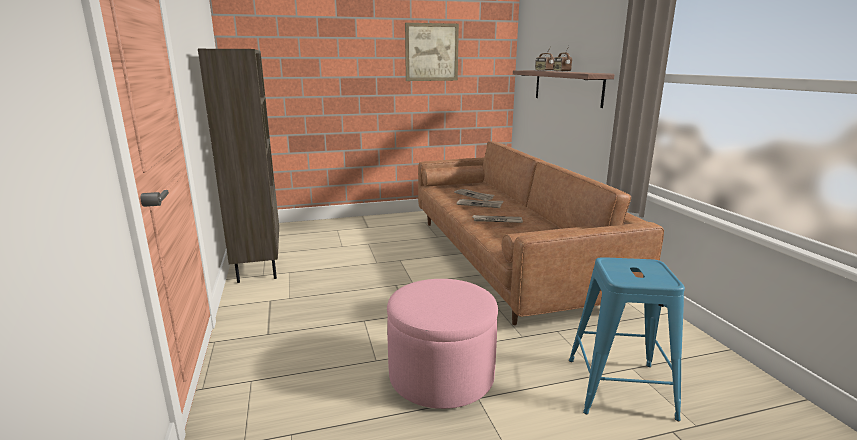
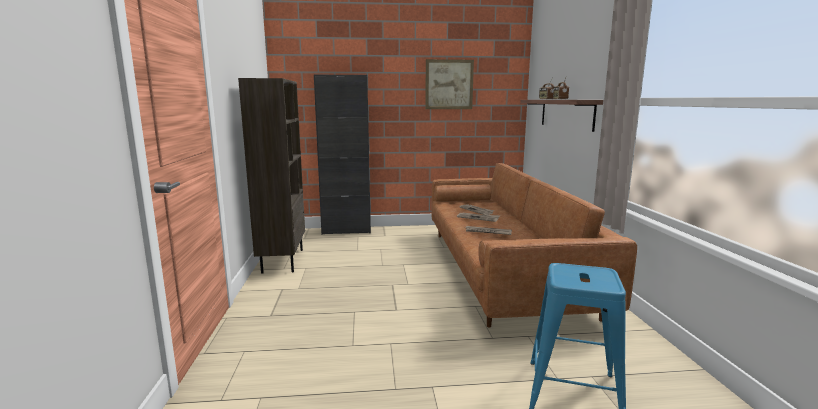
camera: 10 degrees right, 5 degrees down
pink ottoman [387,279,498,409] -> none
none -> black cabinet [314,75,371,235]

